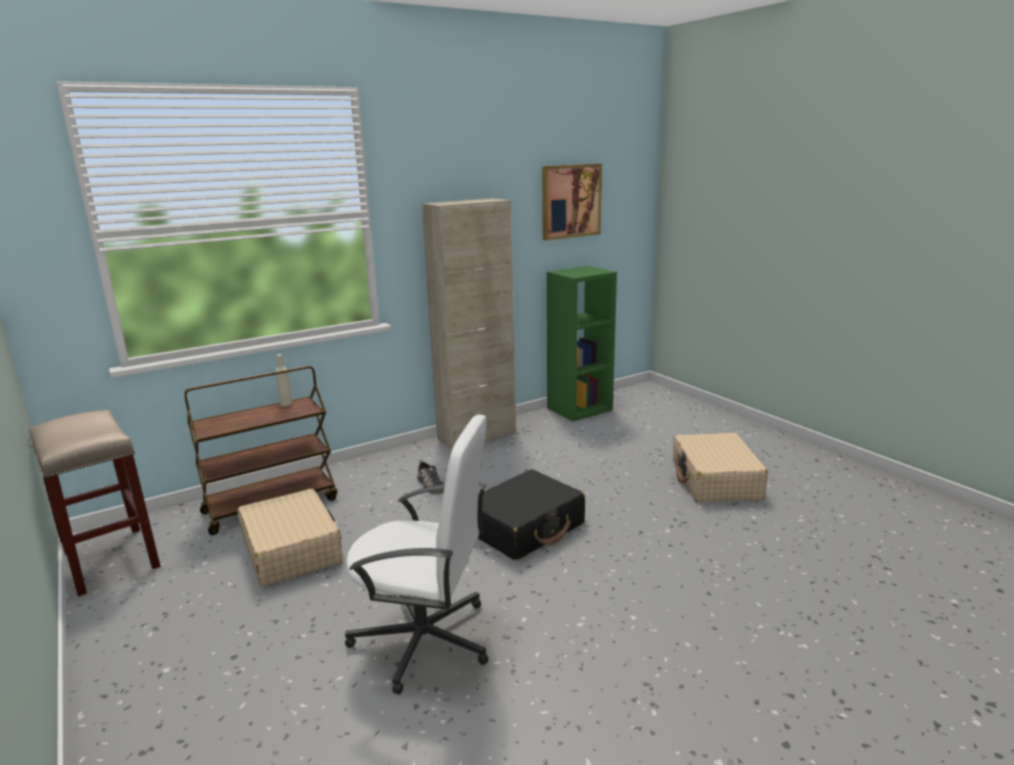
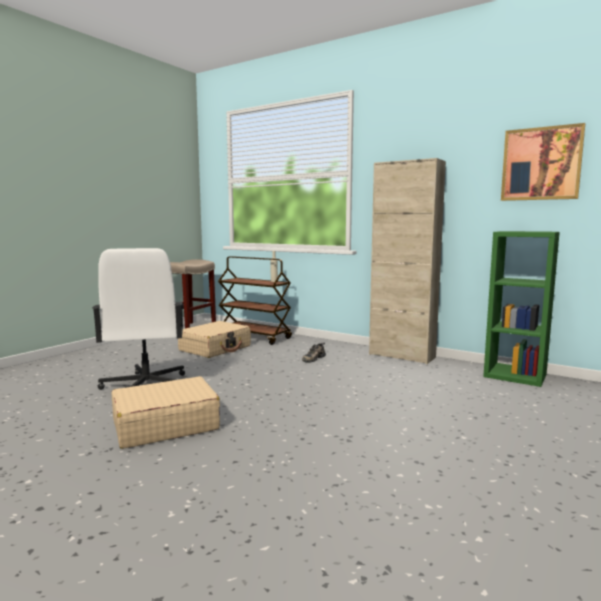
camera: 65 degrees right, 10 degrees down
black suitcase [478,470,585,560] -> none
beige suitcase [673,433,768,502] -> beige suitcase moved to [111,376,220,449]

